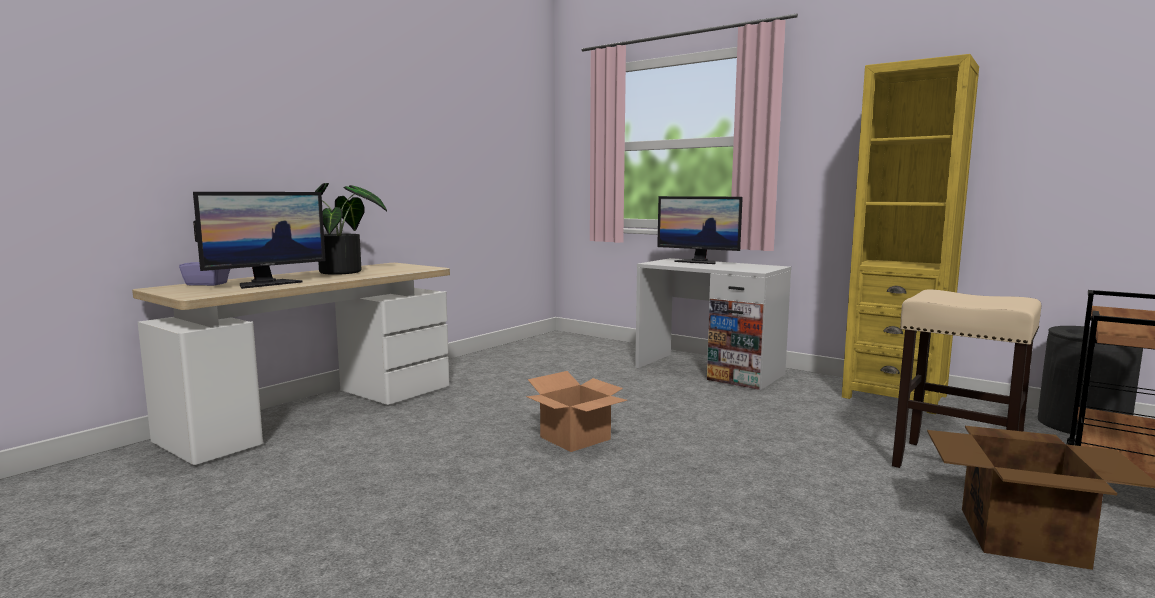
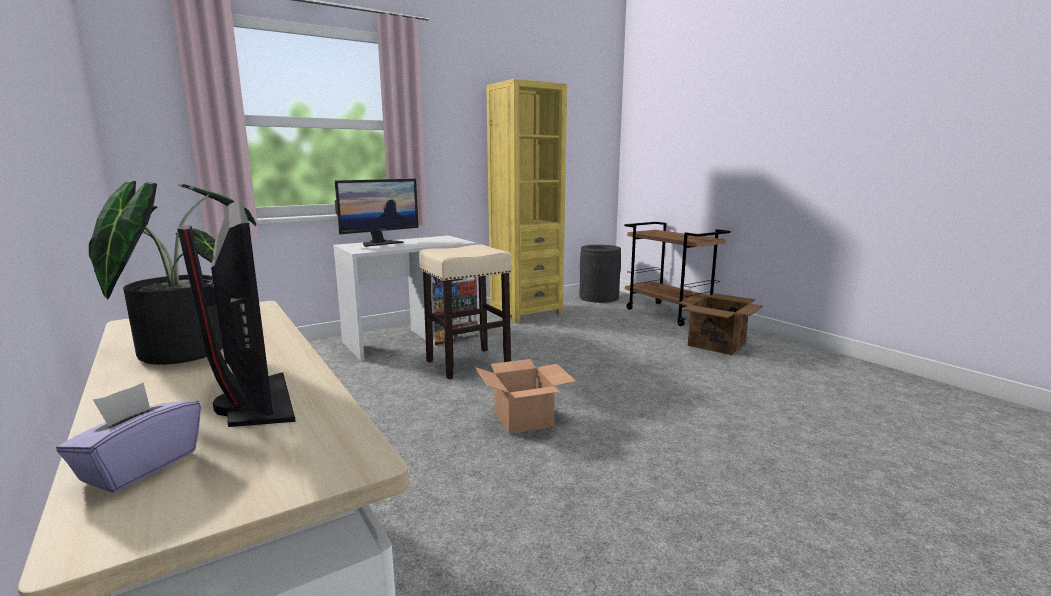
camera: 70 degrees left, 5 degrees up
beige stool [892,289,1041,468] -> beige stool moved to [419,244,512,379]

